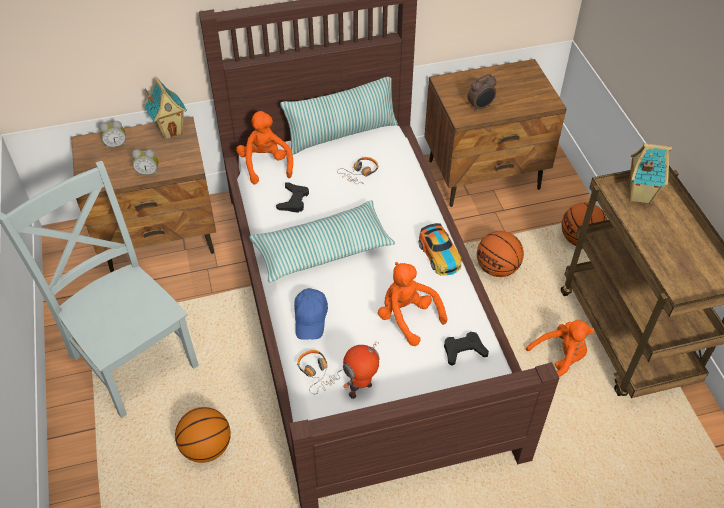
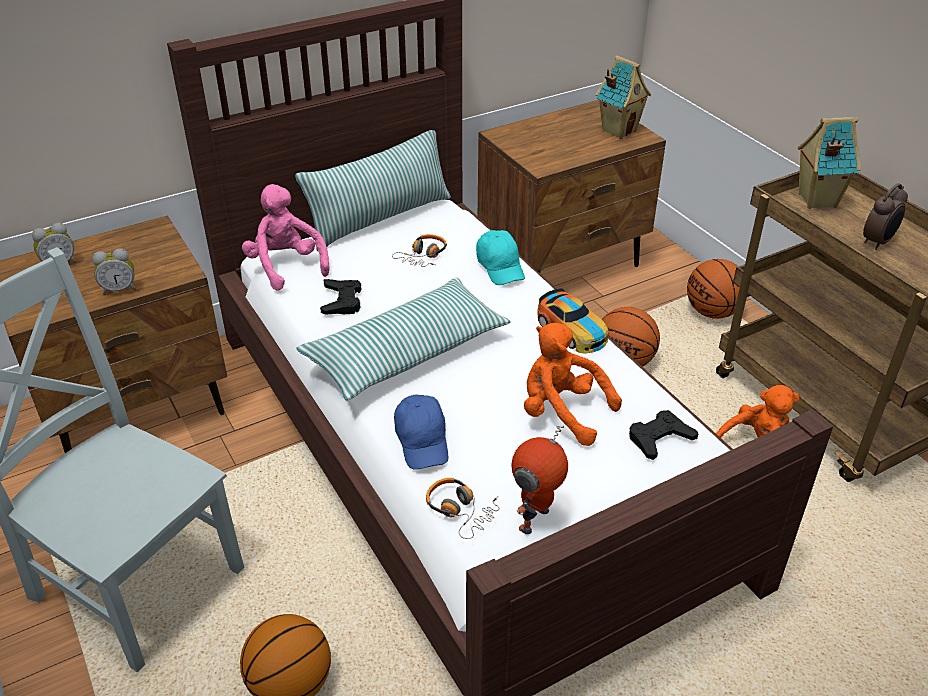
camera: 15 degrees left, 10 degrees down
toy house [145,77,187,140] -> toy house moved to [596,55,651,139]
orange plush toy [236,111,293,185] -> pink plush toy [242,184,330,291]
alarm clock [468,74,497,111] -> alarm clock moved to [863,183,908,250]
none -> turquoise cap [476,230,525,285]

